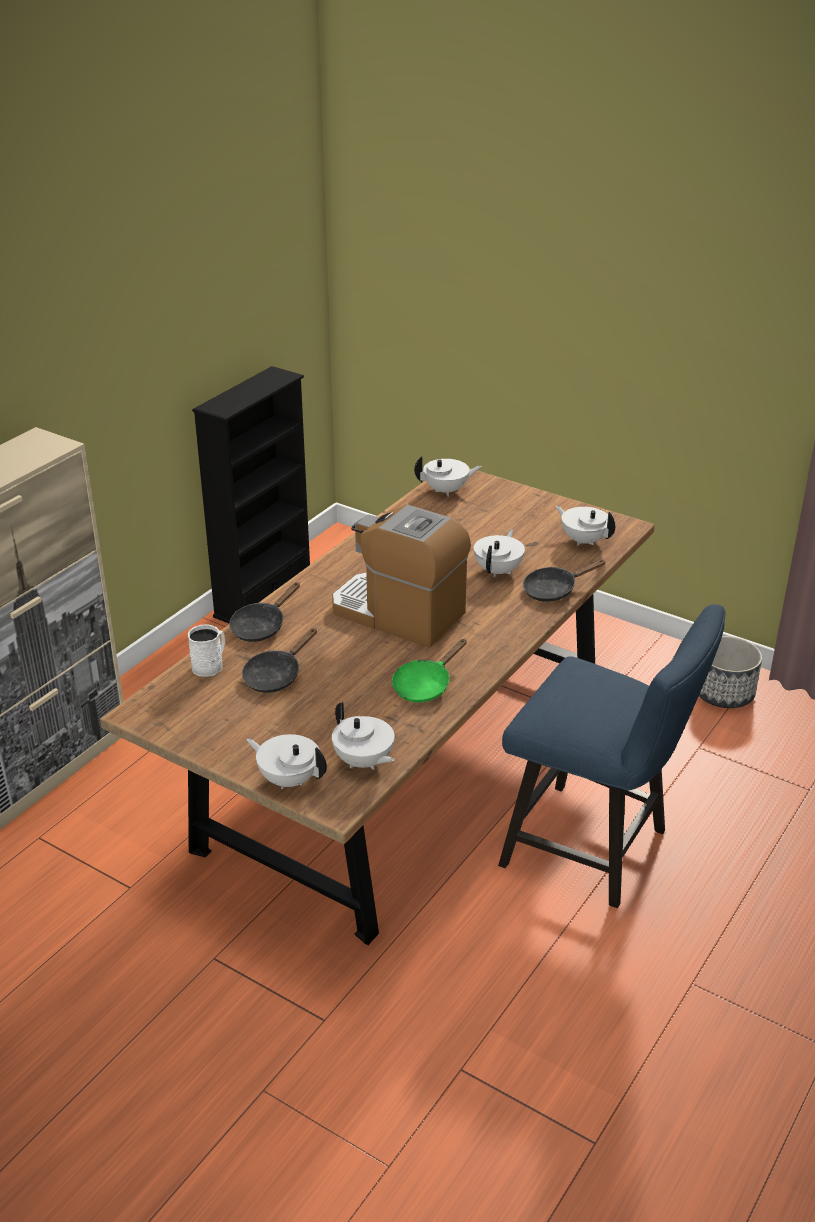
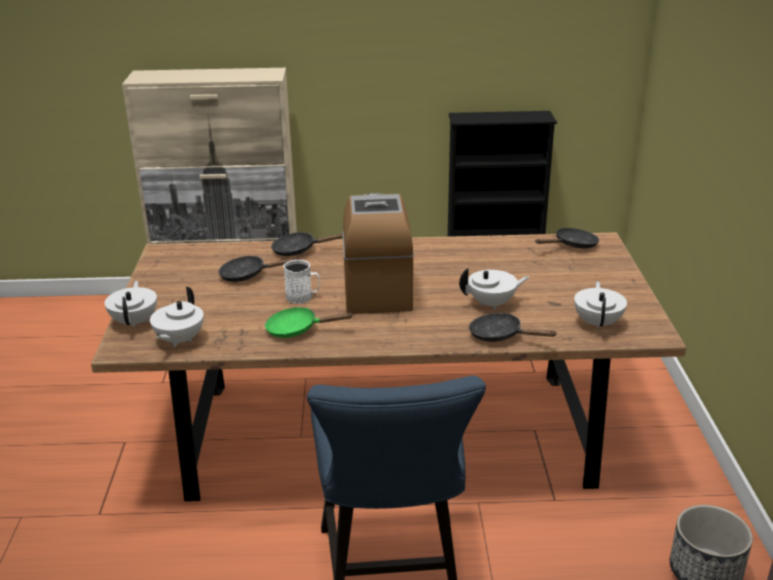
camera: 55 degrees right, 5 degrees down
white mug [188,624,225,677] -> white mug moved to [283,260,320,304]
white teapot [414,456,482,497] -> black frying pan [535,228,599,249]

